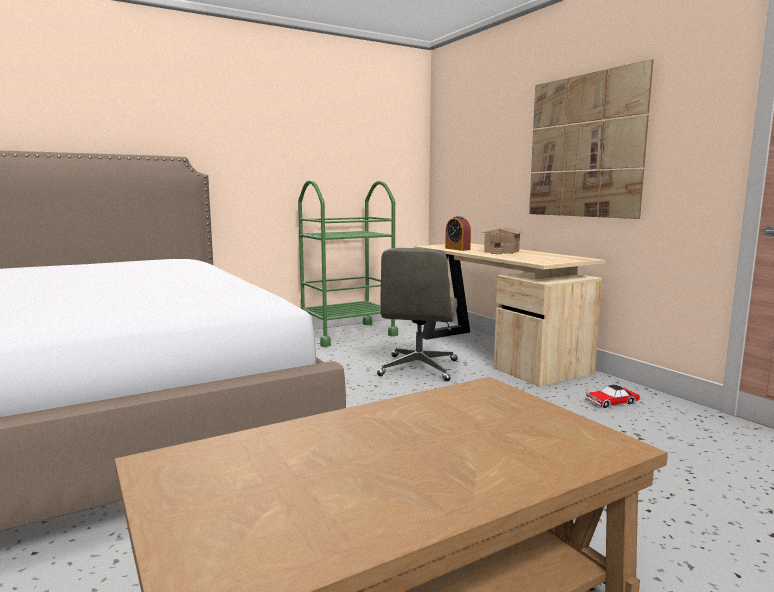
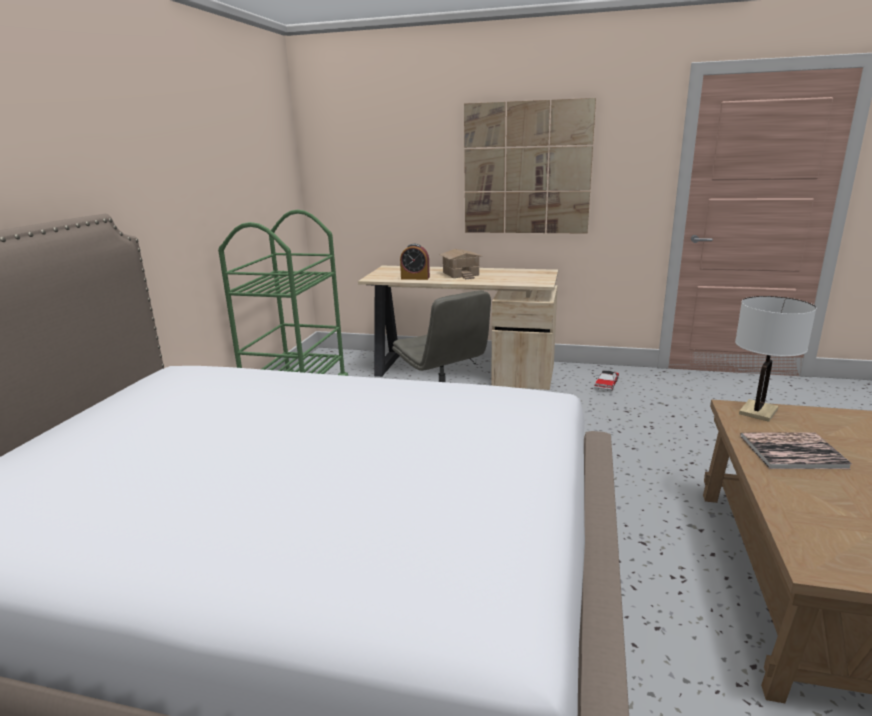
camera: 45 degrees left, 10 degrees up
none -> white table lamp [735,296,816,422]
none -> book [740,433,852,469]

